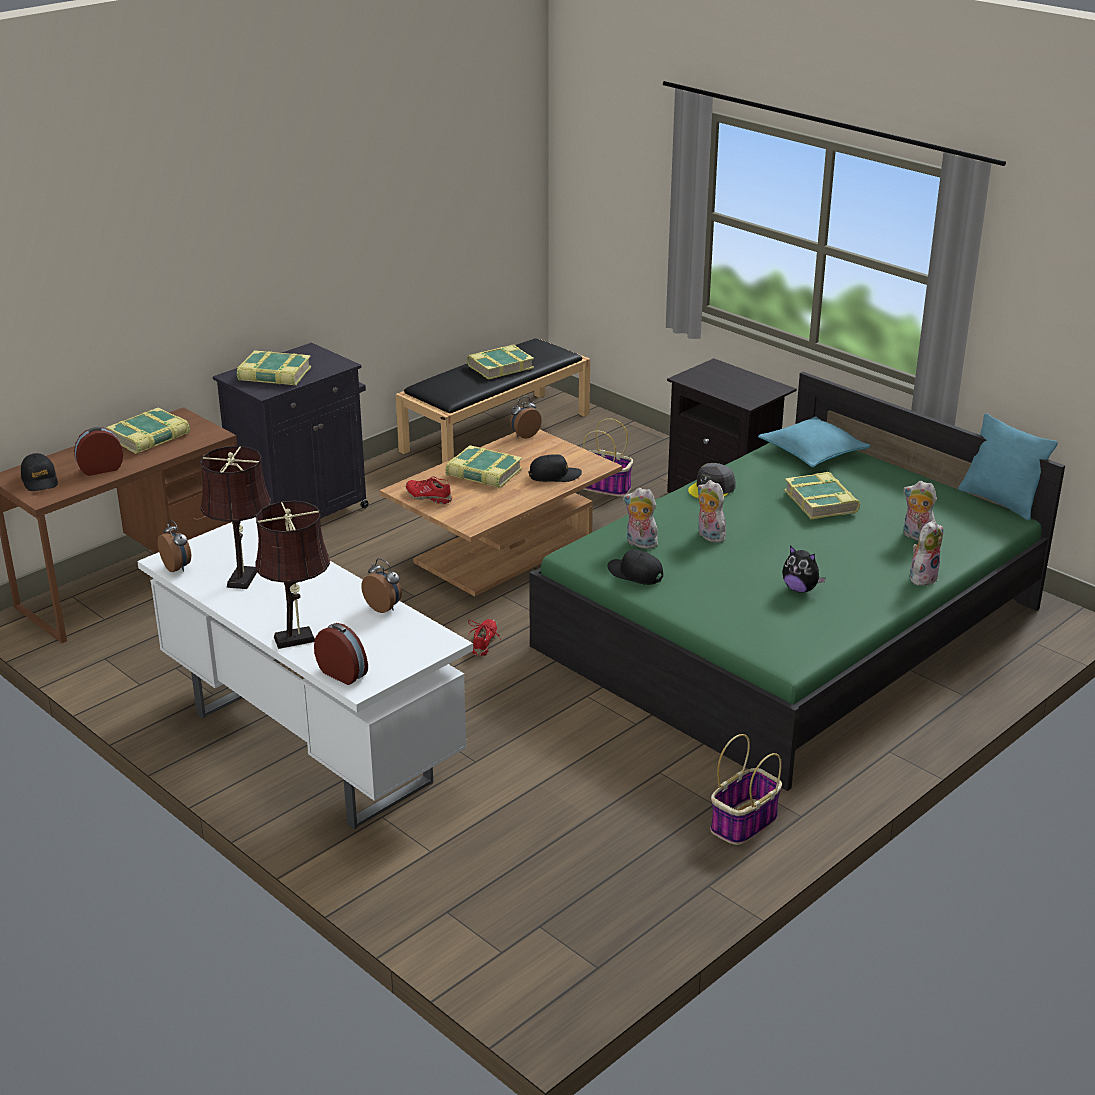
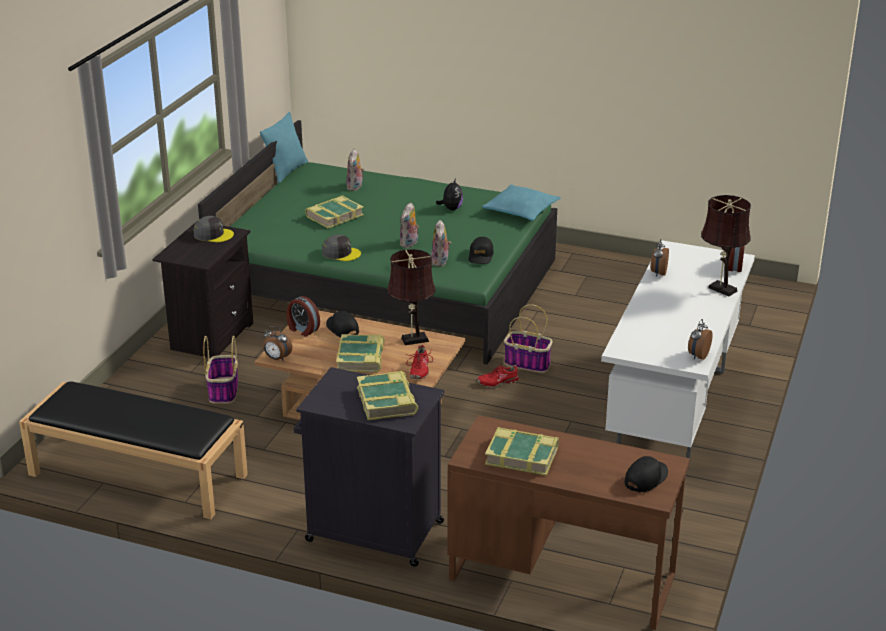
camera: 115 degrees left, 0 degrees up
alarm clock [74,427,123,476] -> alarm clock moved to [287,296,320,336]
brown table lamp [200,446,271,589] -> brown table lamp moved to [387,249,436,345]
book [467,344,534,380] -> none
basket [710,734,782,845] -> basket moved to [504,304,553,373]
turquoise pillow [758,417,871,467] -> turquoise pillow moved to [482,184,561,221]
plush toy [910,520,943,586] -> none
none -> grey cap [194,216,234,242]

